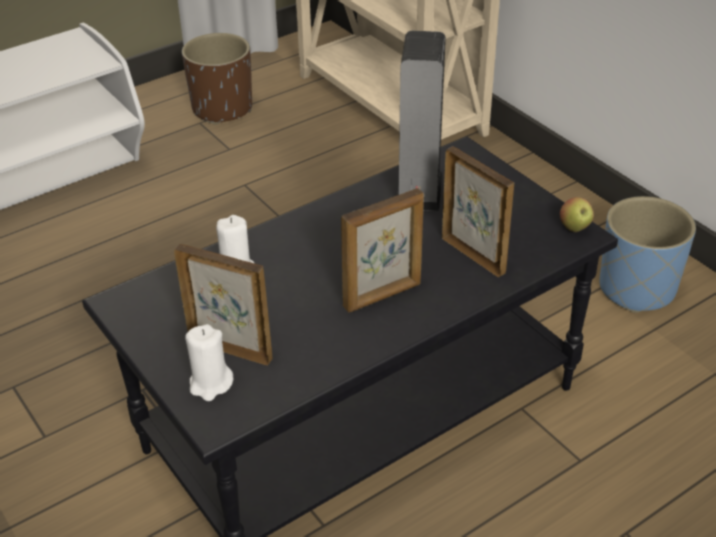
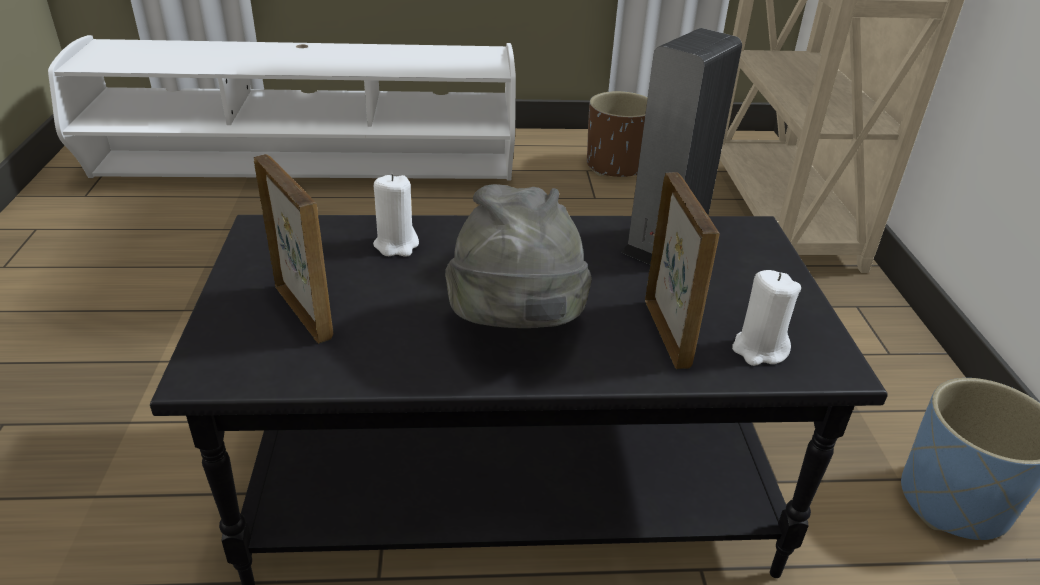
camera: 30 degrees right, 5 degrees down
white candle [185,324,233,401] -> white candle moved to [732,270,801,366]
picture frame [341,188,424,313] -> grey hat [445,184,592,328]
apple [560,197,594,232] -> none

